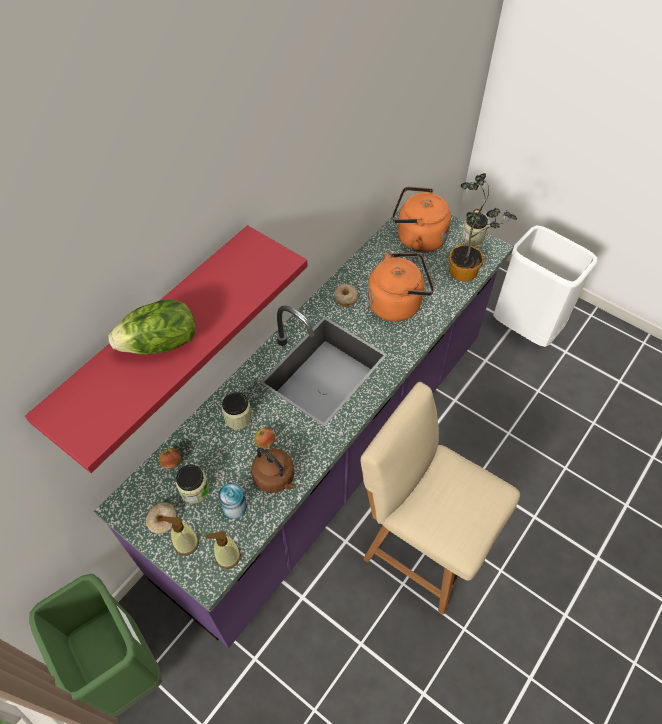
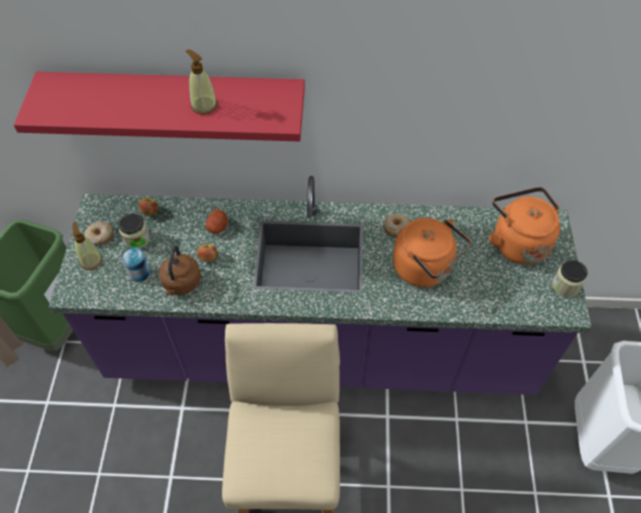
camera: 55 degrees right, 0 degrees up
lettuce [108,300,196,355] -> none
soap dispenser [205,531,241,569] -> soap dispenser moved to [186,50,217,115]
jar [222,392,252,429] -> potato [205,209,228,233]
potted plant [449,173,517,282] -> none

